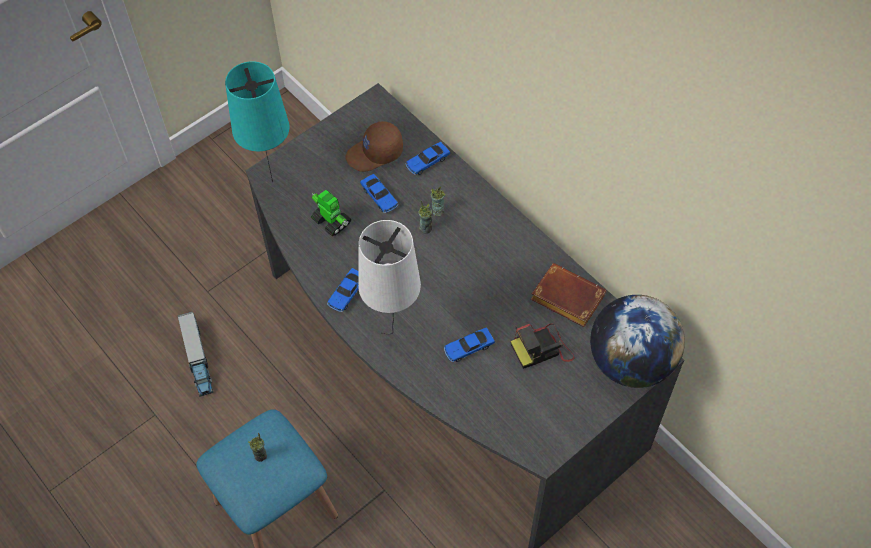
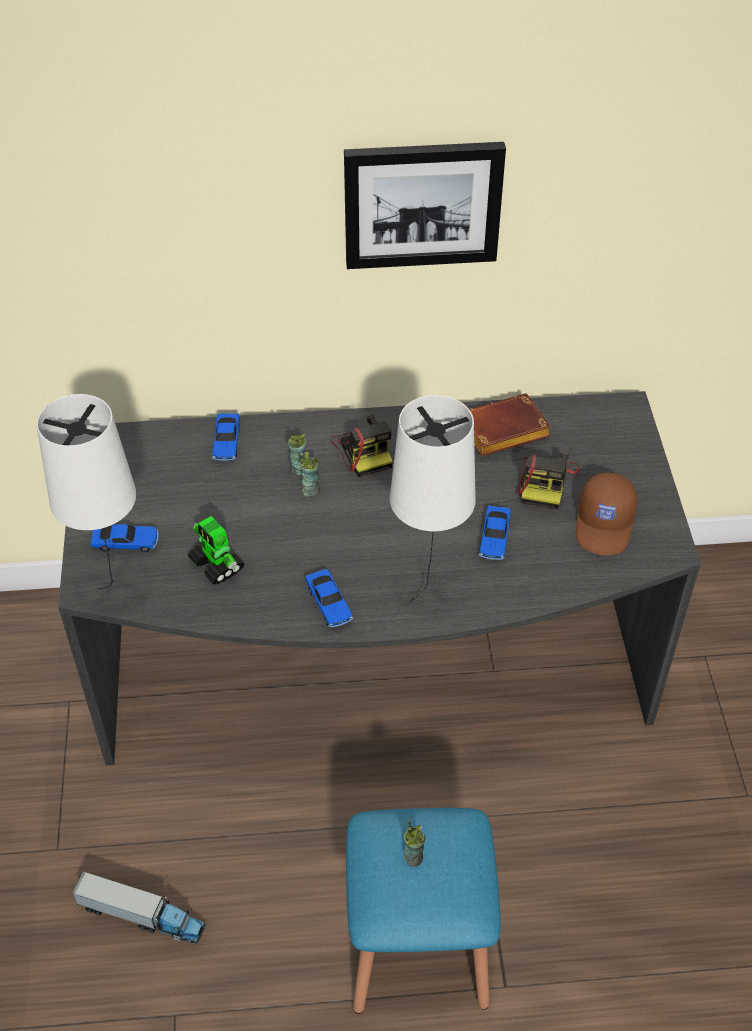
camera: 55 degrees left, 10 degrees down
turquoise table lamp [225,61,289,182] -> white table lamp [37,394,136,589]
toy robot [311,190,351,237] -> toy robot turned 120 degrees counterclockwise [188,516,245,585]
brown cap [345,121,403,172] -> brown cap moved to [576,472,637,555]
toy car [360,174,399,213] -> toy car moved to [90,524,159,552]
globe [590,295,685,388] -> none
none -> camera [331,415,393,477]
none -> picture [344,142,506,269]

